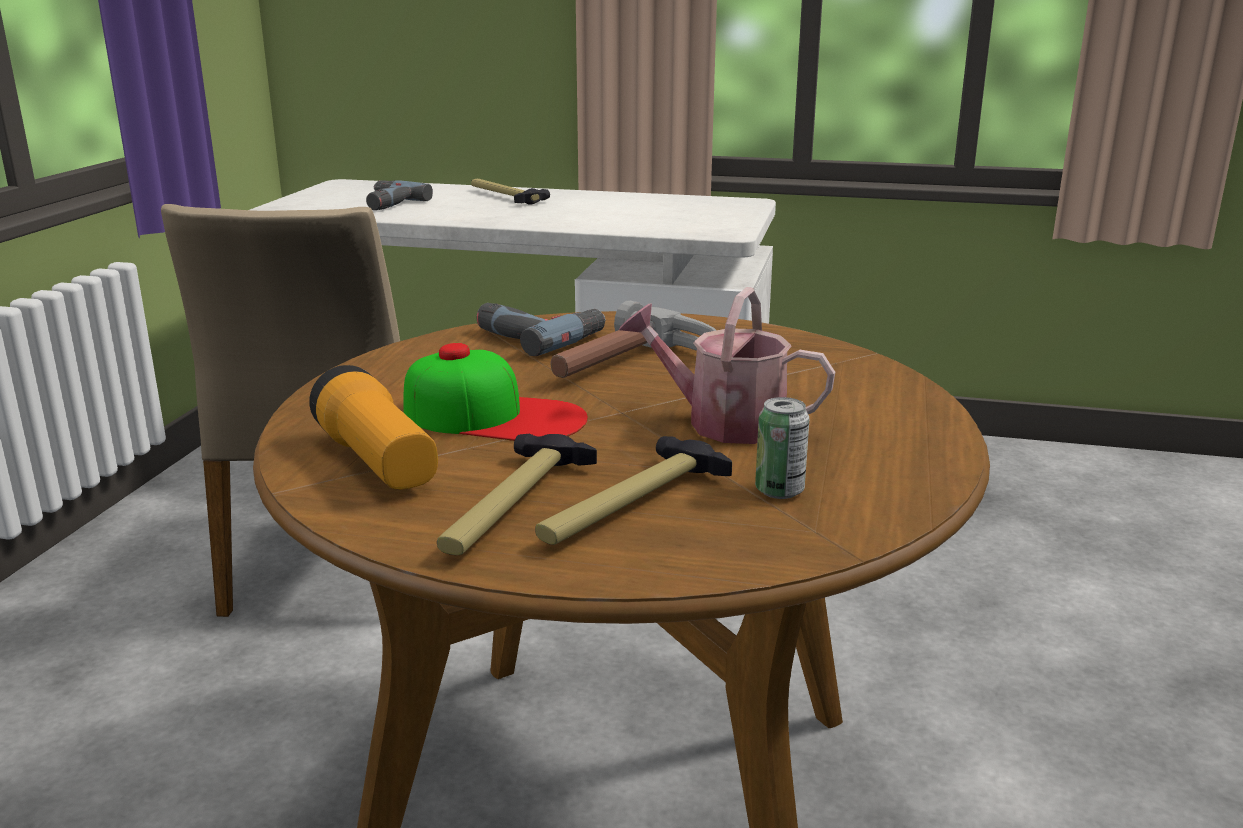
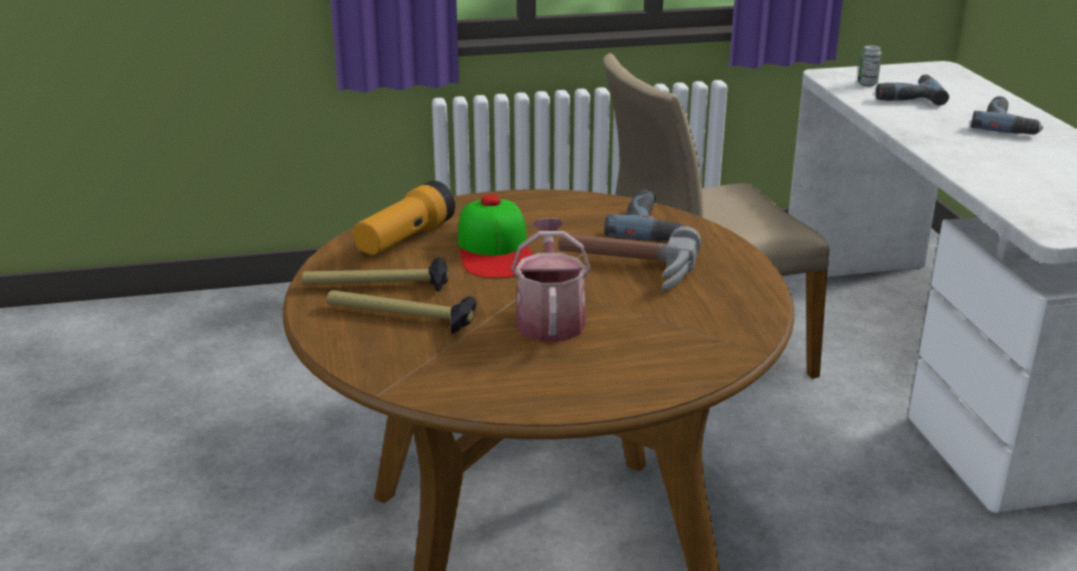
camera: 65 degrees right, 5 degrees up
hammer [471,179,550,205] -> power drill [971,96,1043,135]
can [755,397,809,499] -> can moved to [858,45,882,86]

